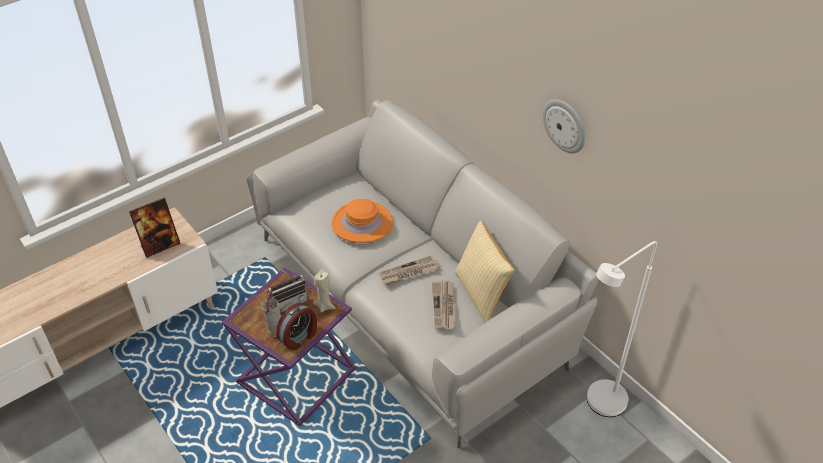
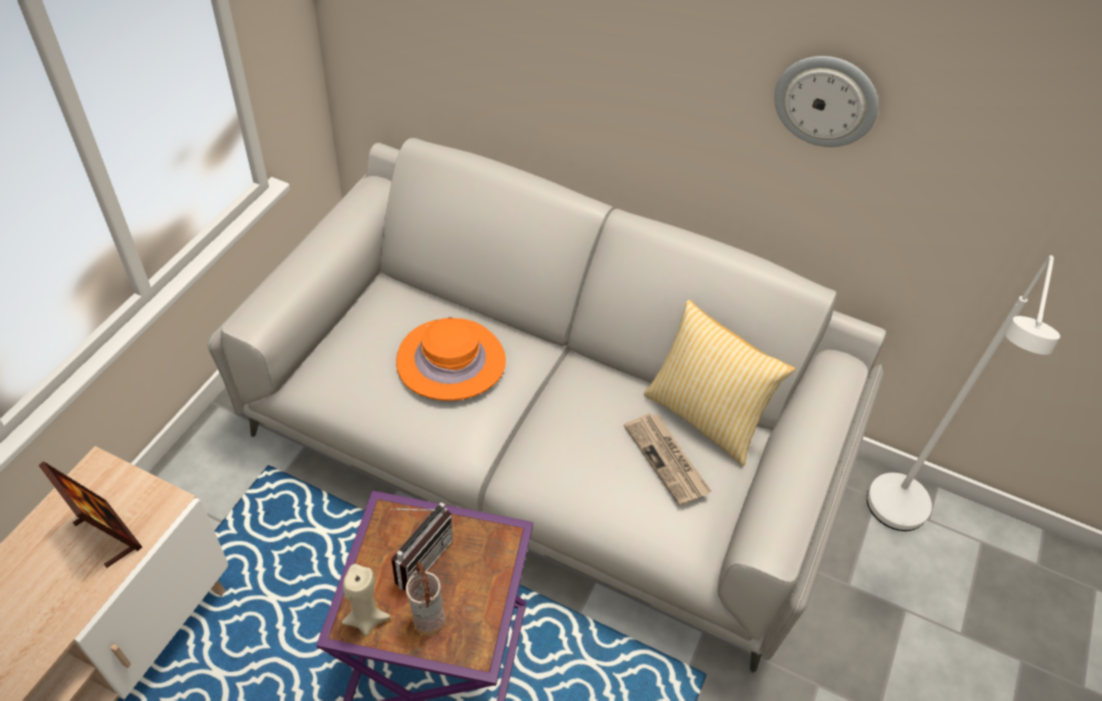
camera: 30 degrees left, 5 degrees up
picture frame [129,198,181,258] -> picture frame turned 75 degrees counterclockwise [39,461,142,568]
alarm clock [276,303,317,350] -> none
beige candle [313,270,336,313] -> beige candle moved to [342,564,391,636]
newspaper [379,255,439,285] -> none

